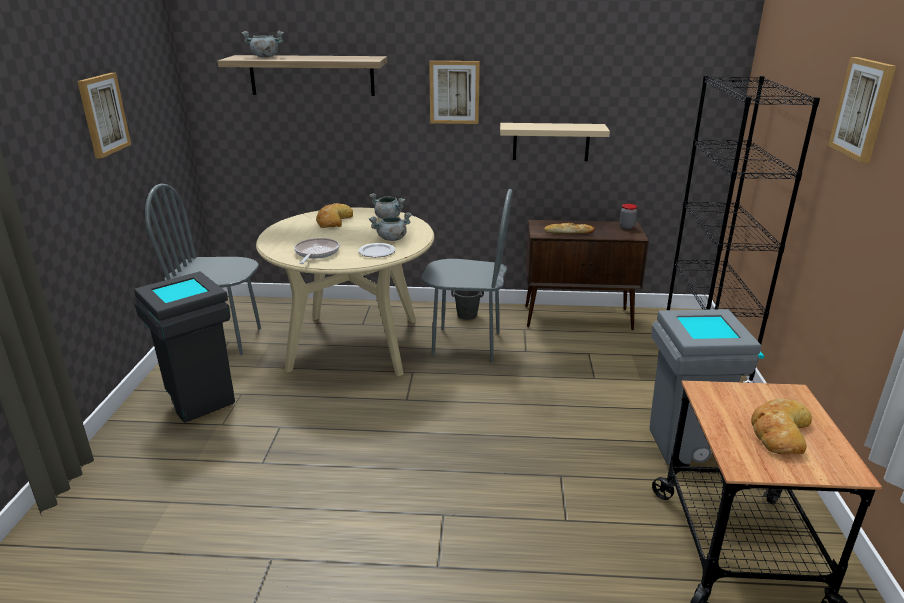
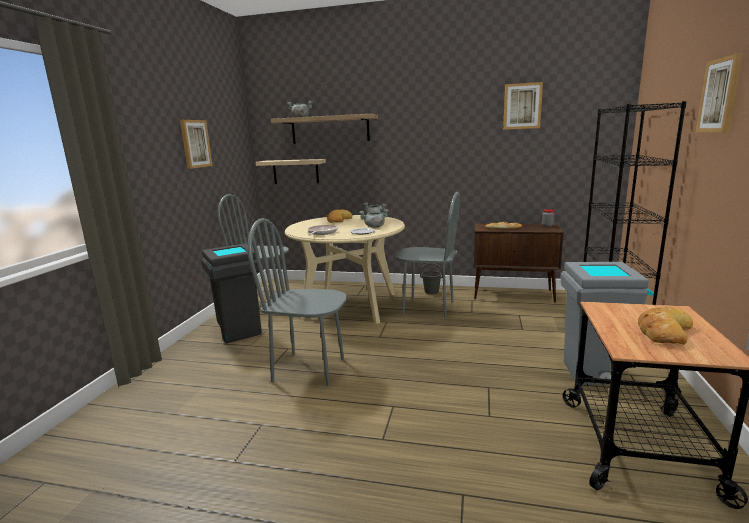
camera: 10 degrees right, 10 degrees down
picture [429,61,480,124] -> picture moved to [503,82,543,130]
beige shelf [500,123,610,161] -> beige shelf moved to [255,159,326,184]
none -> grey chair [248,218,347,386]

